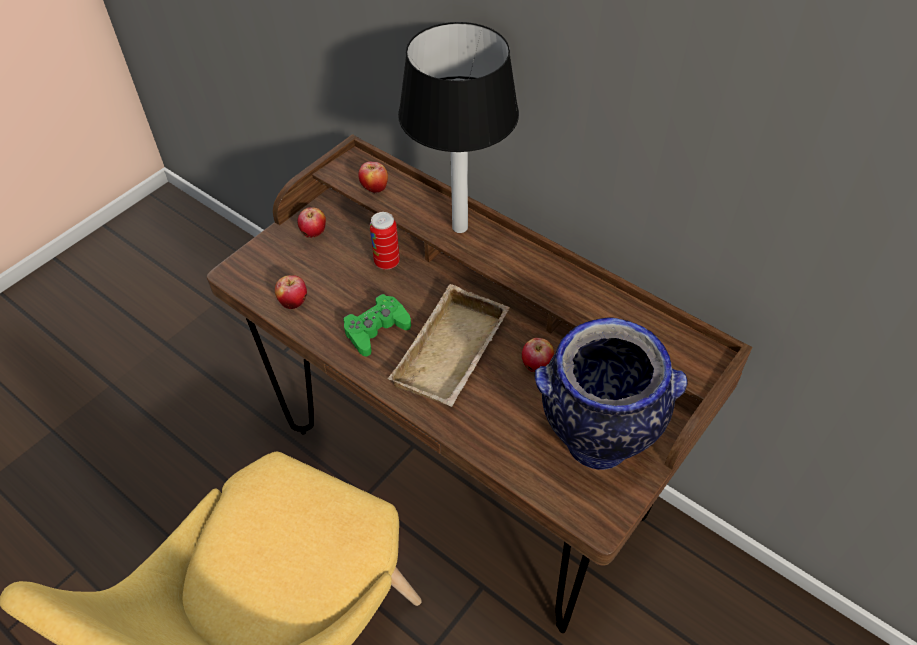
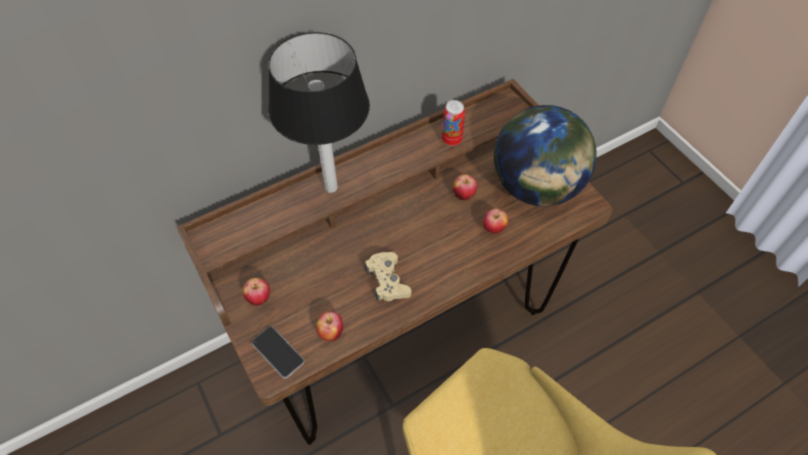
camera: 70 degrees left, 5 degrees up
green game controller [343,294,411,356] -> beige game controller [365,252,412,302]
apple [358,162,388,193] -> apple moved to [483,208,509,234]
can [369,212,400,270] -> can moved to [442,100,465,146]
beige tray [388,284,510,407] -> none
vase [534,318,688,470] -> globe [494,105,597,206]
none -> phone [251,326,305,379]

